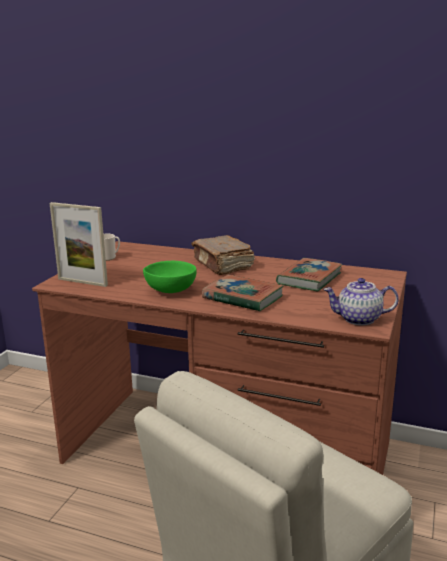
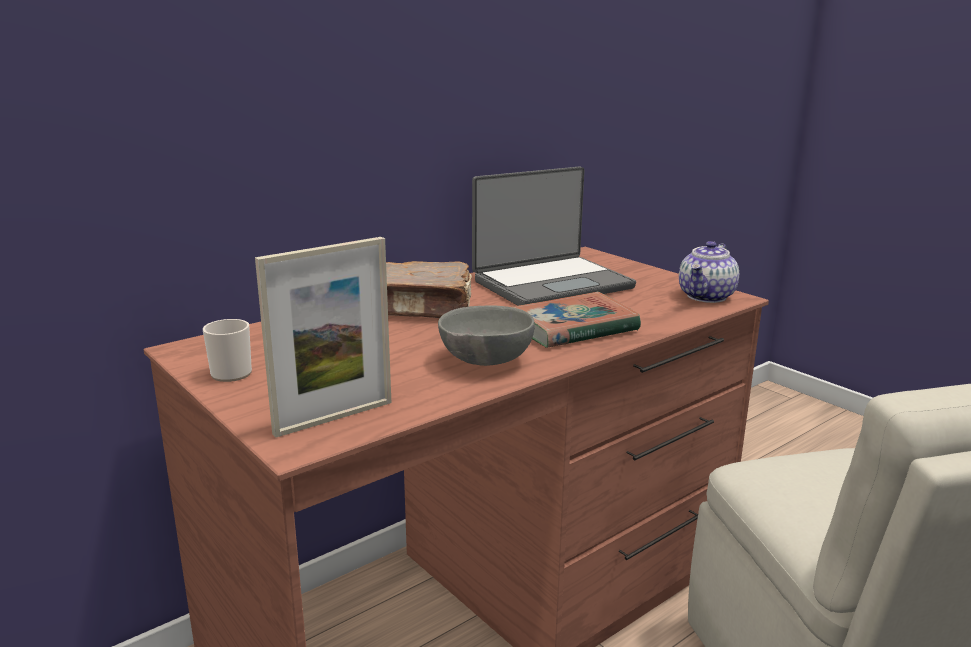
camera: 60 degrees left, 0 degrees up
green bowl [143,261,197,293] -> grey bowl [438,305,535,366]
book [276,258,343,291] -> laptop [472,166,636,306]

